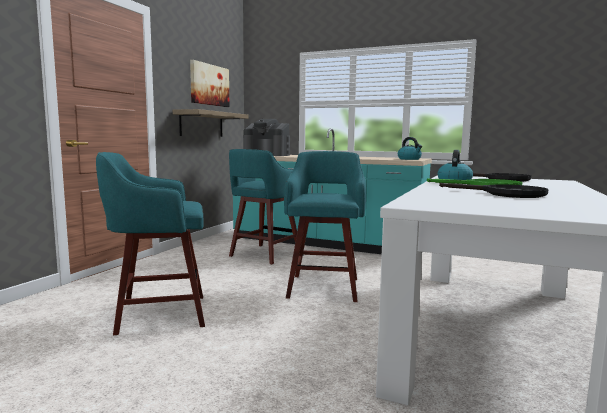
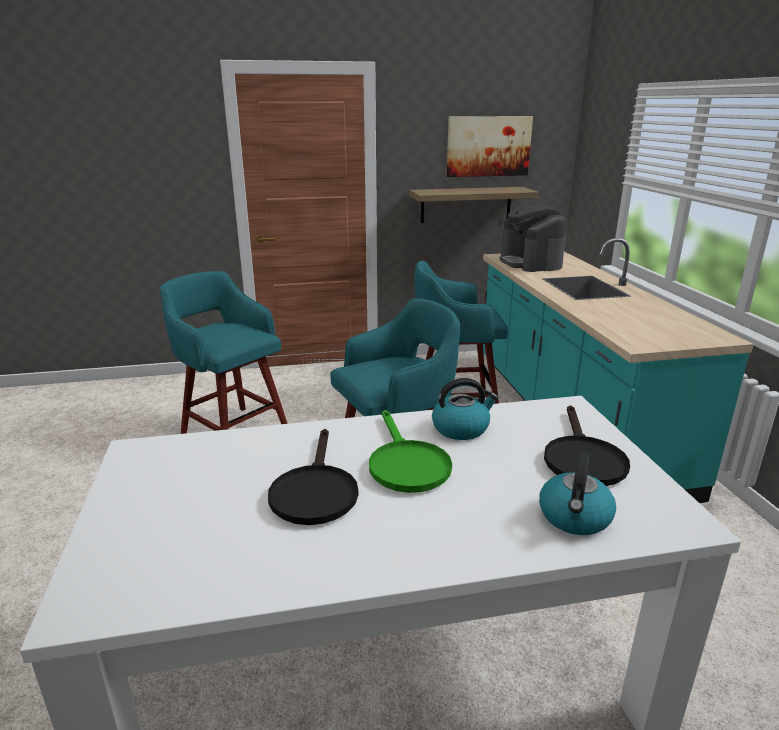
camera: 55 degrees right, 15 degrees up
kettle [398,137,422,160] -> kettle moved to [539,452,616,535]

